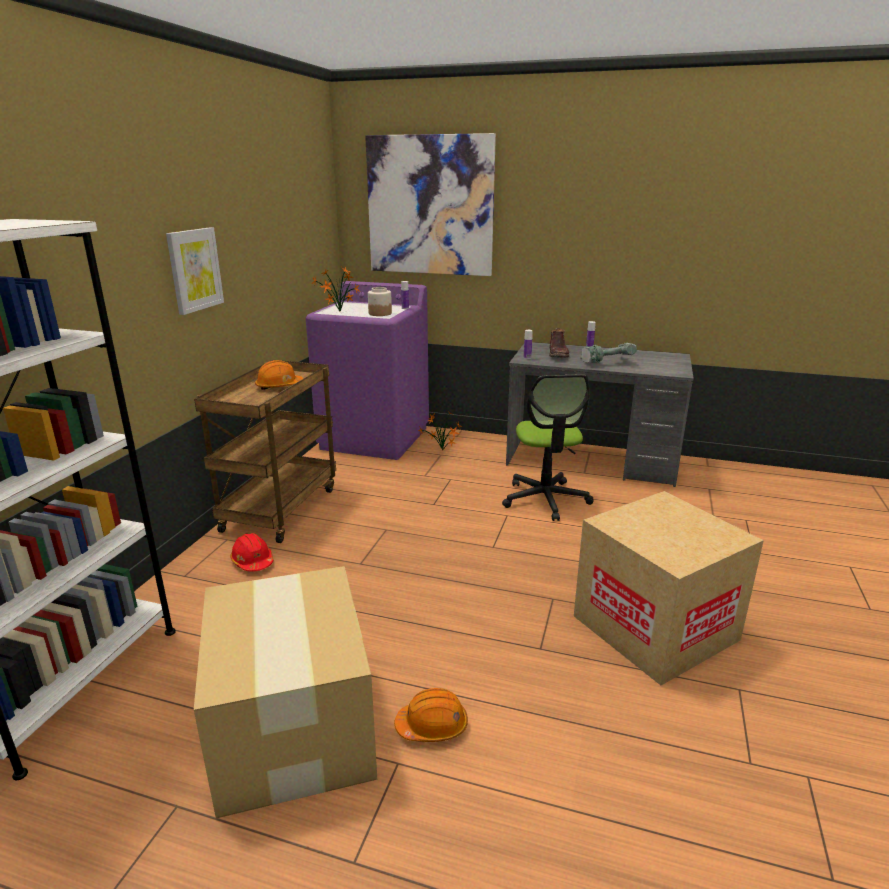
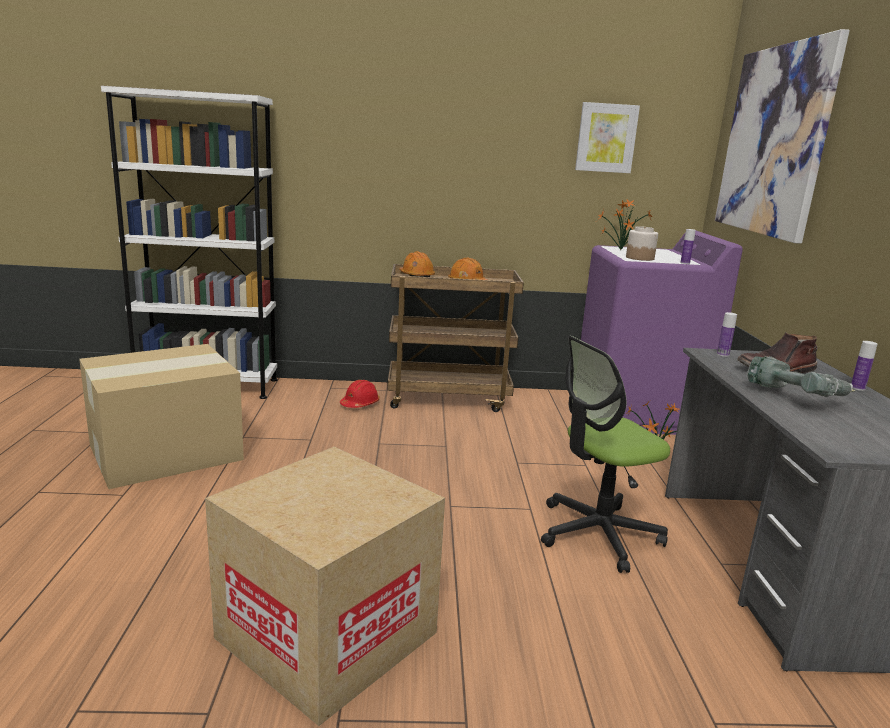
camera: 70 degrees right, 5 degrees down
picture [166,227,224,315] -> picture moved to [575,102,640,173]
orange hard hat [394,688,468,742] -> orange hard hat moved to [399,251,435,277]

